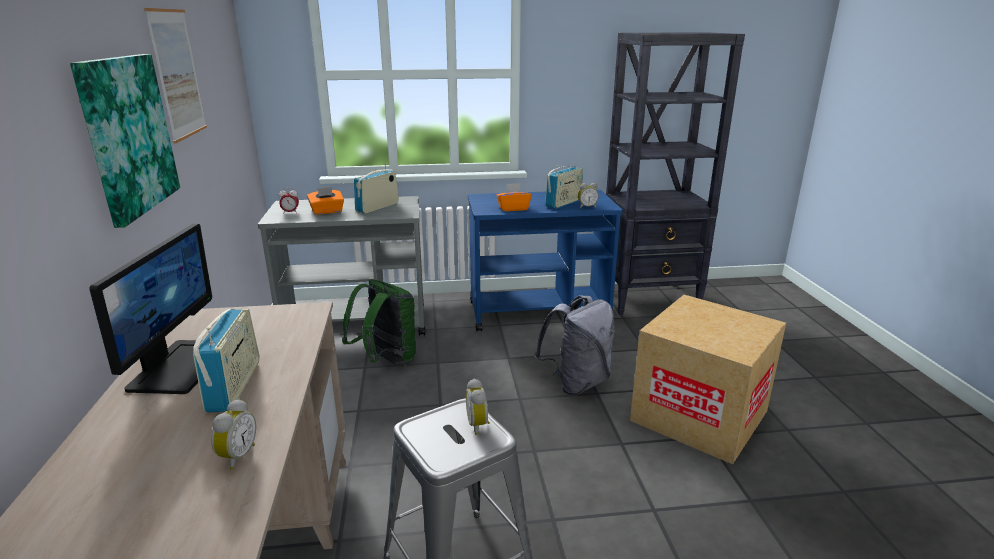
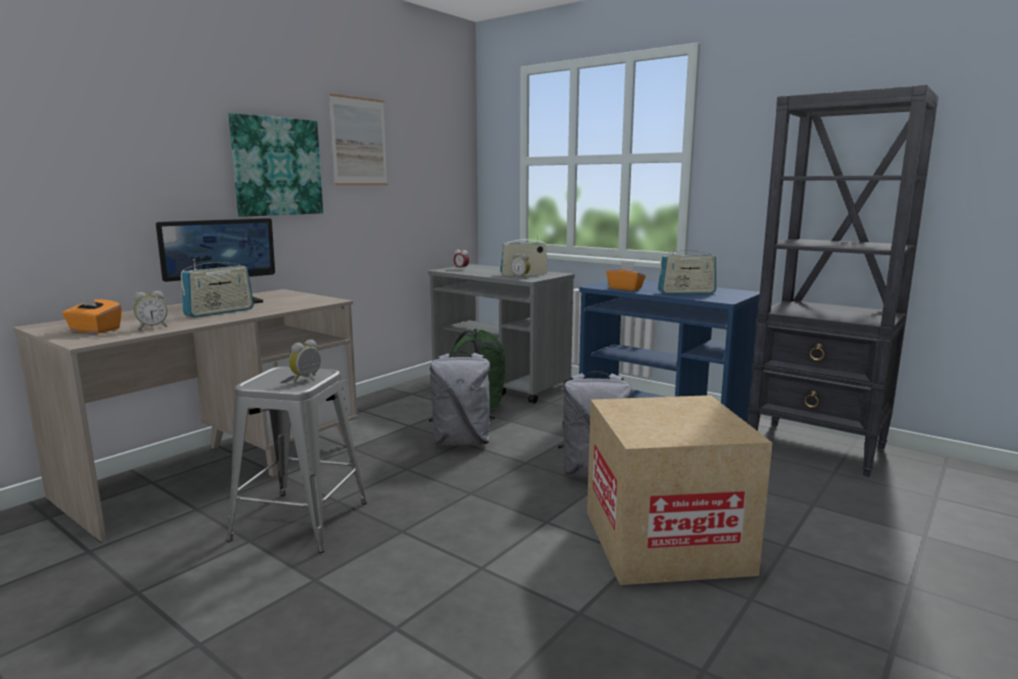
camera: 45 degrees right, 10 degrees down
orange tissue box [307,187,344,215] -> orange tissue box moved to [62,293,122,333]
alarm clock [578,183,599,209] -> alarm clock moved to [511,253,530,278]
none -> grey backpack [429,351,496,446]

